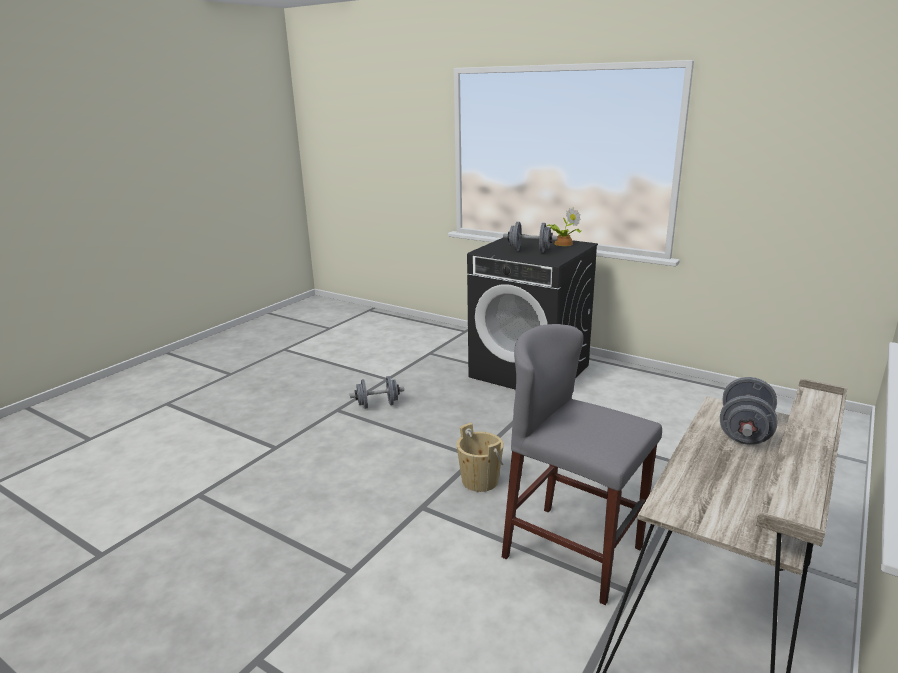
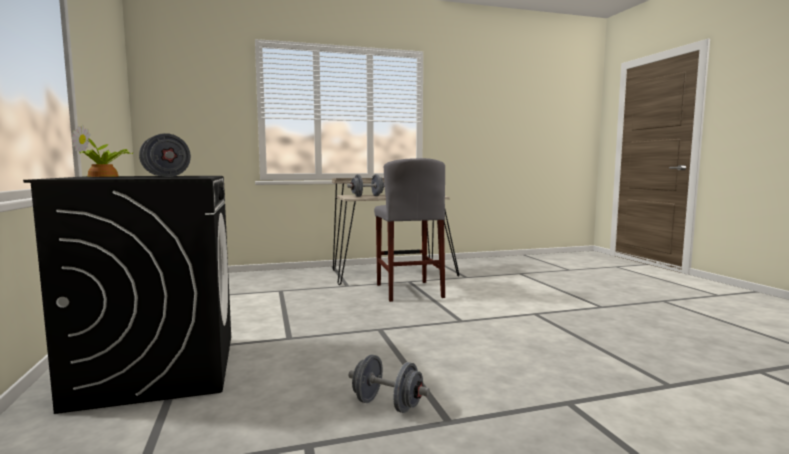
camera: 140 degrees left, 15 degrees down
beige bucket [456,423,504,492] -> none

